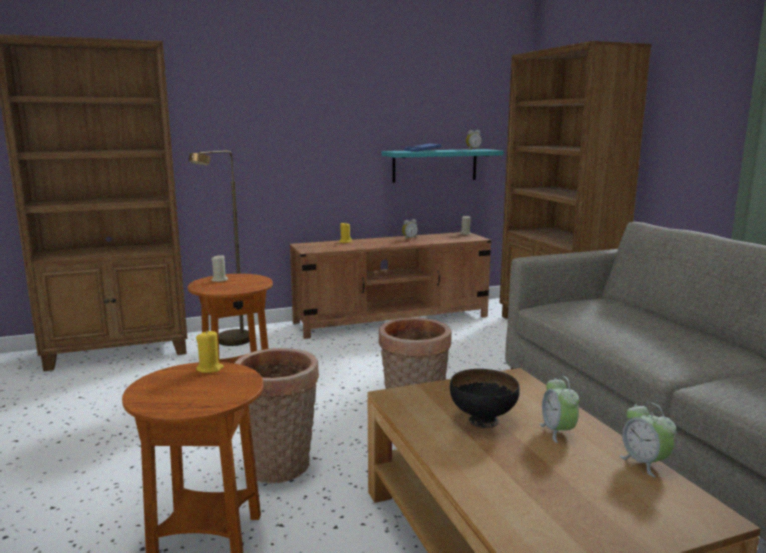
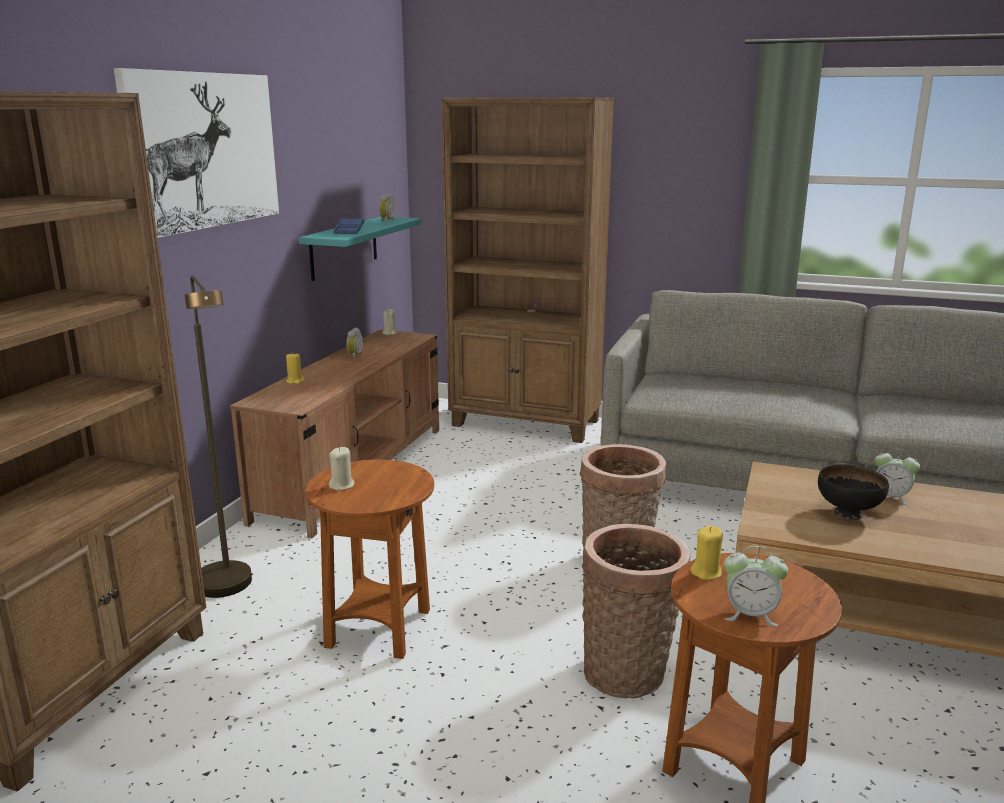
camera: 50 degrees left, 5 degrees up
alarm clock [619,402,676,477] -> alarm clock moved to [724,546,788,626]
none -> picture [114,68,279,238]

